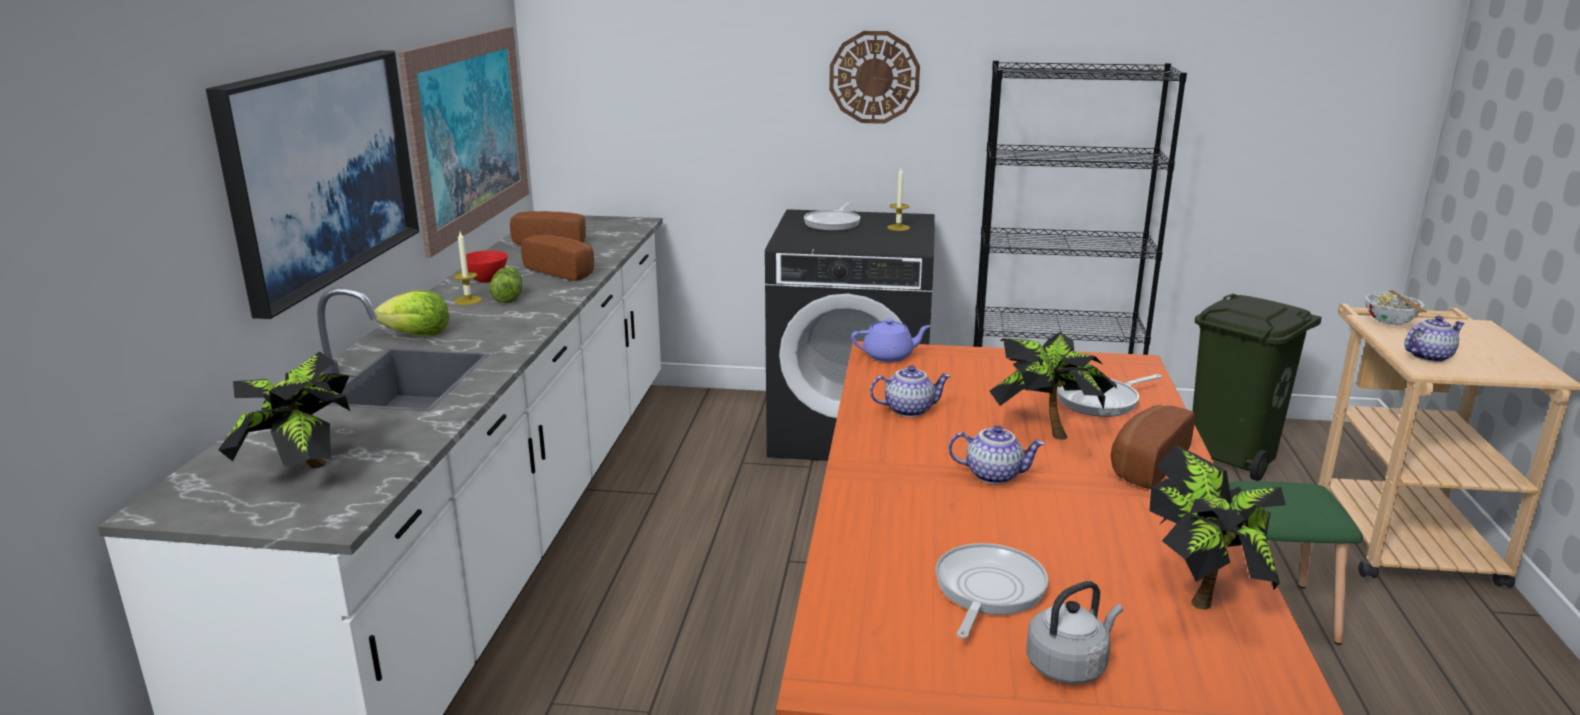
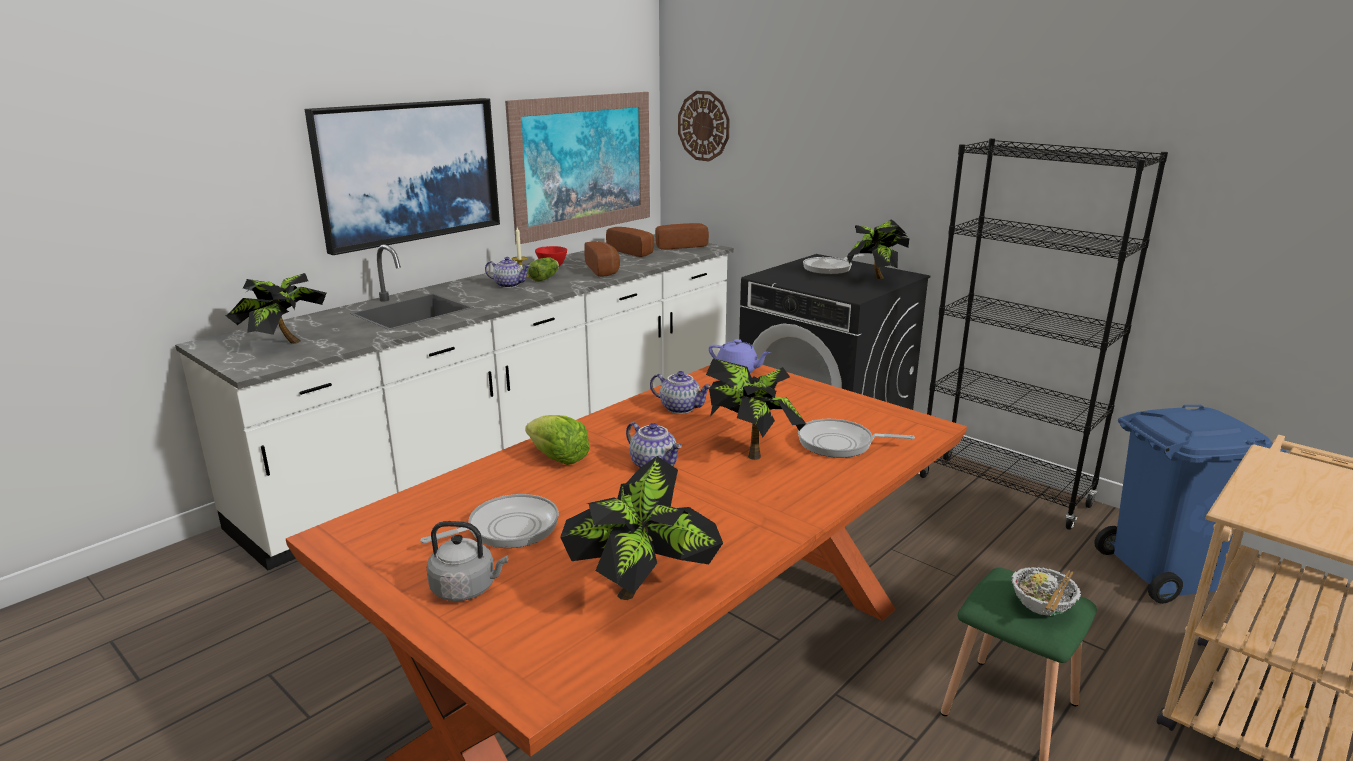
camera: 35 degrees right, 0 degrees up
lettuce [374,291,450,336] -> lettuce moved to [525,415,590,465]
wall clock [829,31,920,124] -> wall clock moved to [678,91,730,161]
candle [887,168,910,231] -> potted plant [847,219,909,279]
bread [1110,405,1195,489] -> bread moved to [655,223,709,250]
green trash can [1192,294,1322,481] -> blue trash can [1094,405,1286,604]
bowl [1364,290,1427,325] -> bowl moved to [1011,567,1081,616]
teapot [1404,316,1465,362] -> teapot moved to [485,257,530,288]

